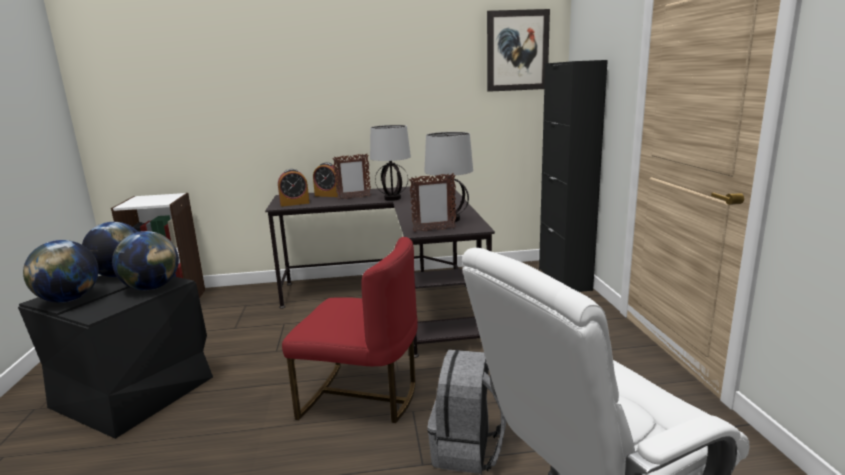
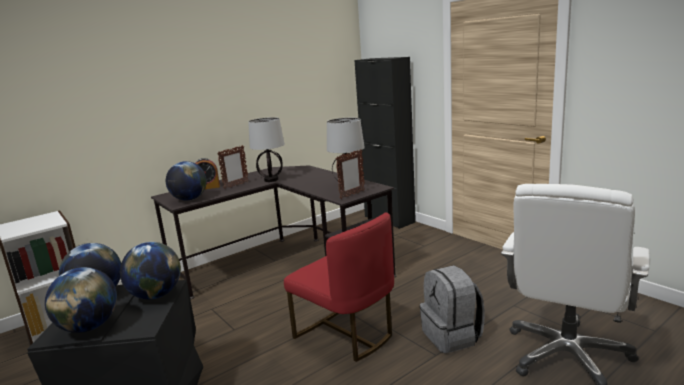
camera: 30 degrees left, 0 degrees up
alarm clock [278,169,310,207] -> globe [166,161,207,201]
red chair [282,237,418,423] -> red chair turned 60 degrees clockwise [284,213,394,362]
picture [487,9,550,92] -> none

